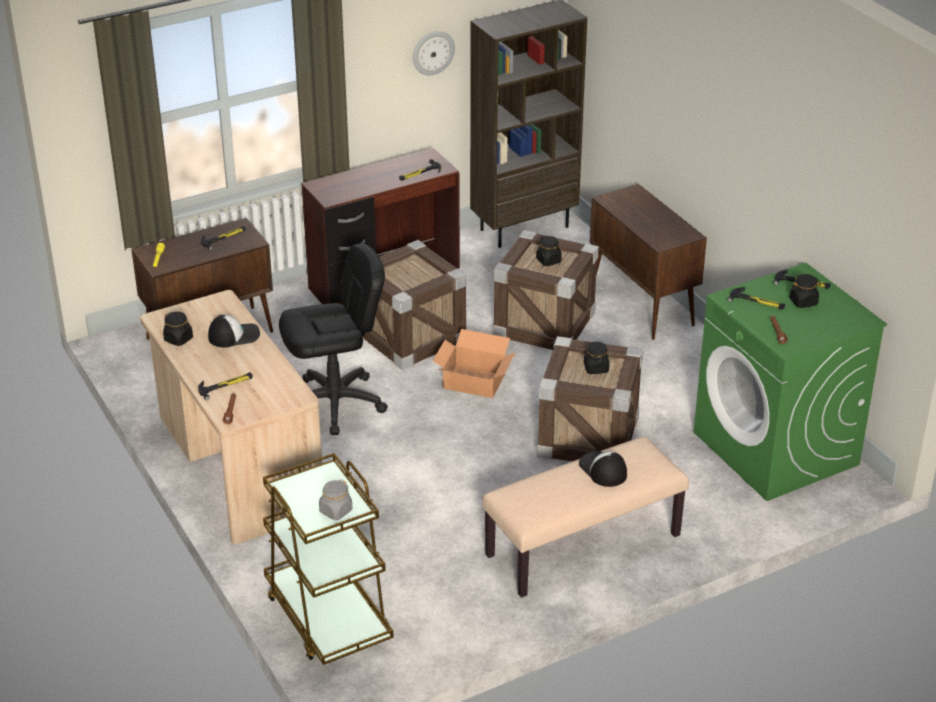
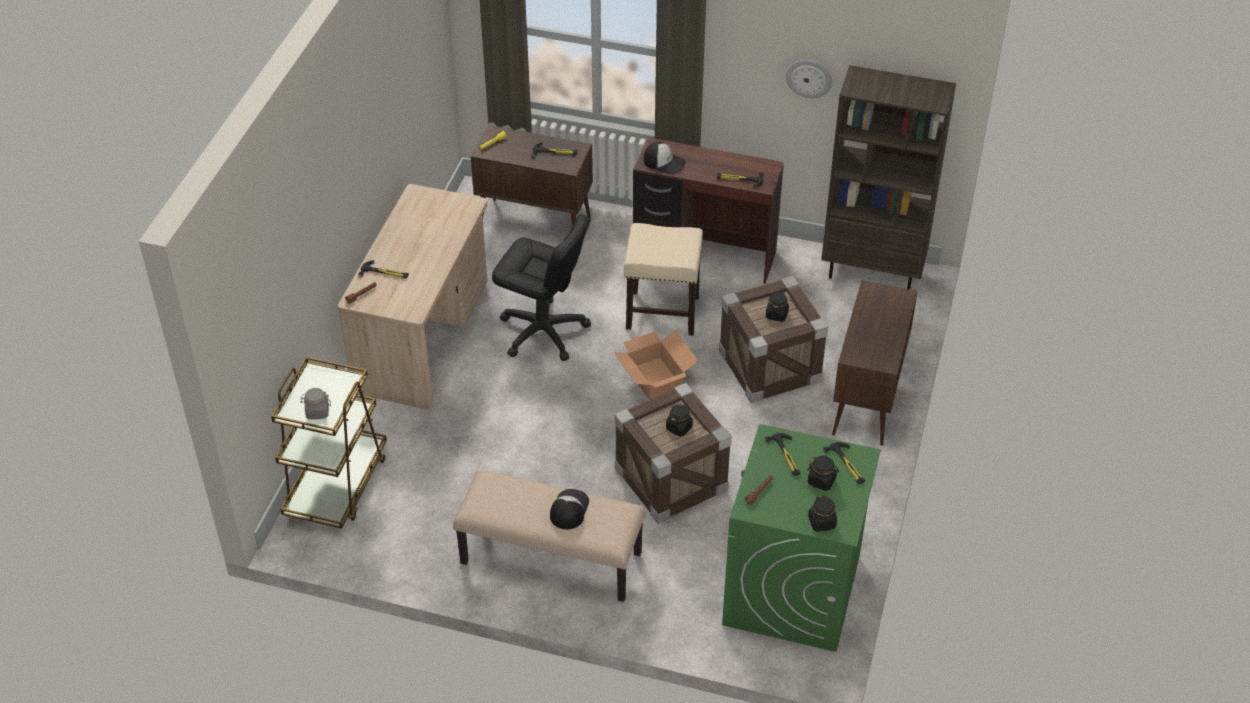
camera: 45 degrees right, 10 degrees up
black jar [163,312,193,346] -> black jar moved to [808,495,837,532]
cap [208,315,260,348] -> cap moved to [643,141,686,174]
crate [363,240,467,370] -> beige stool [624,223,703,336]

